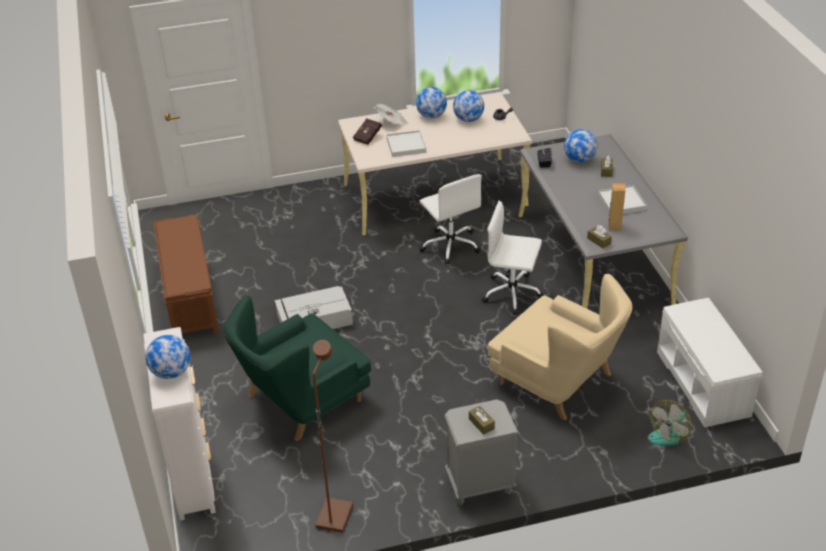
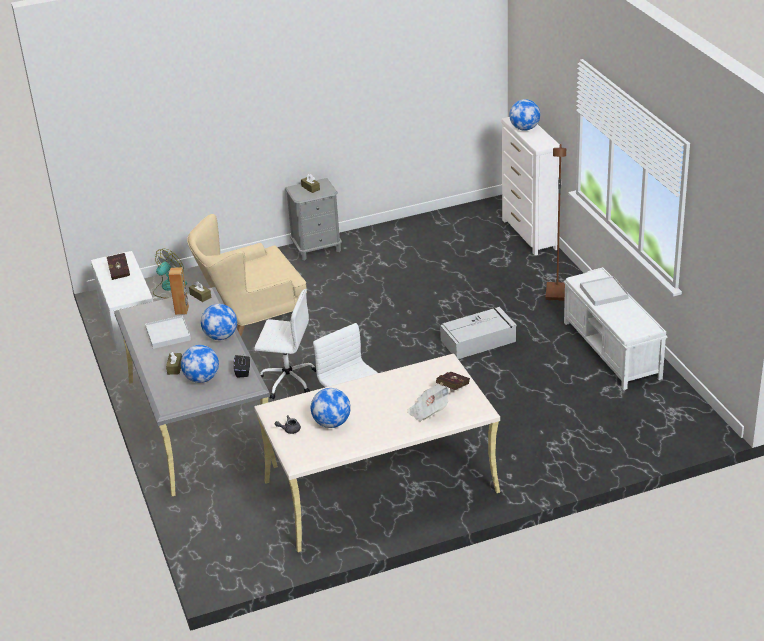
camera: 175 degrees right, 5 degrees down
brown bench [154,215,219,335] -> white bench [564,267,668,390]
green armchair [223,295,371,441] -> none
brown floor lamp [312,340,353,533] -> brown floor lamp moved to [545,144,566,301]
white tray [386,130,426,157] -> white tray moved to [580,276,629,306]
globe [416,87,447,118] -> globe moved to [201,304,237,340]
beige armchair [488,274,633,421] -> beige armchair turned 60 degrees counterclockwise [187,214,307,336]
none -> red book [107,253,130,280]

